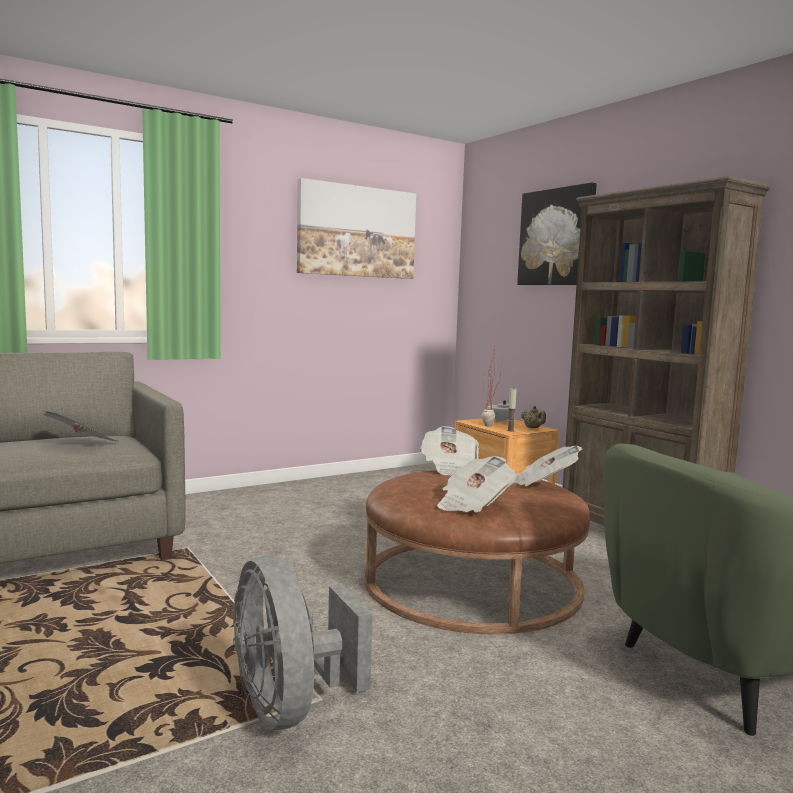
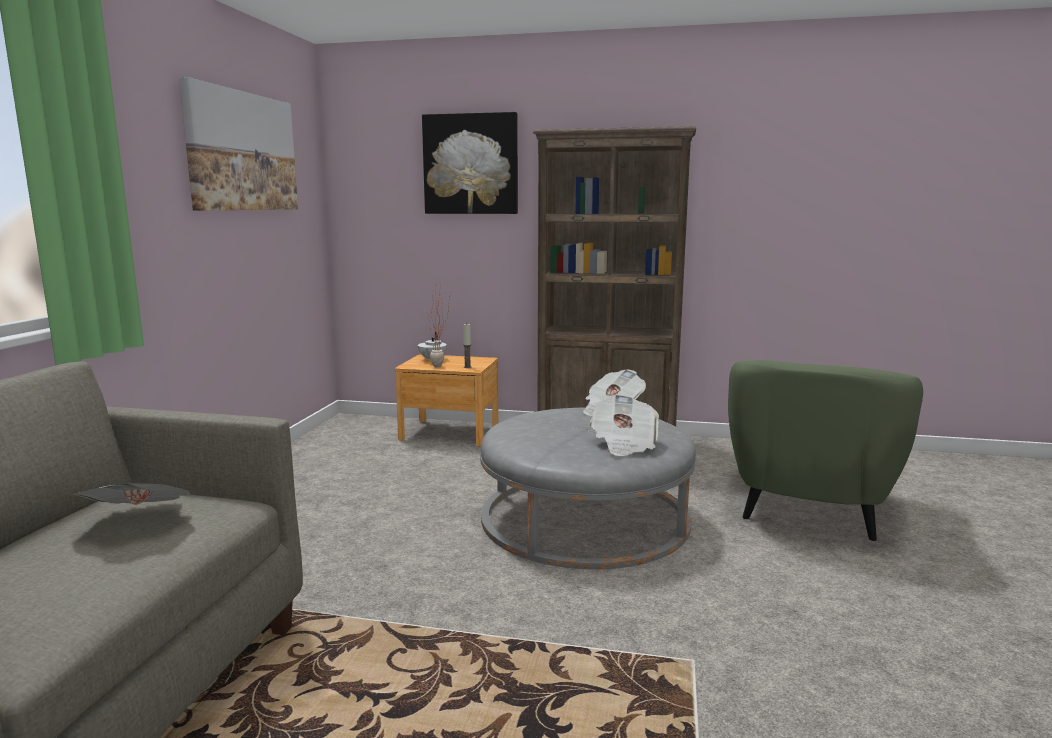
camera: 45 degrees left, 5 degrees up
grey fan [233,555,372,730] -> none
brown ottoman [365,470,590,634] -> grey ottoman [480,408,696,569]
newspaper [420,426,479,475] -> none
beige teapot [521,406,546,428] -> none

